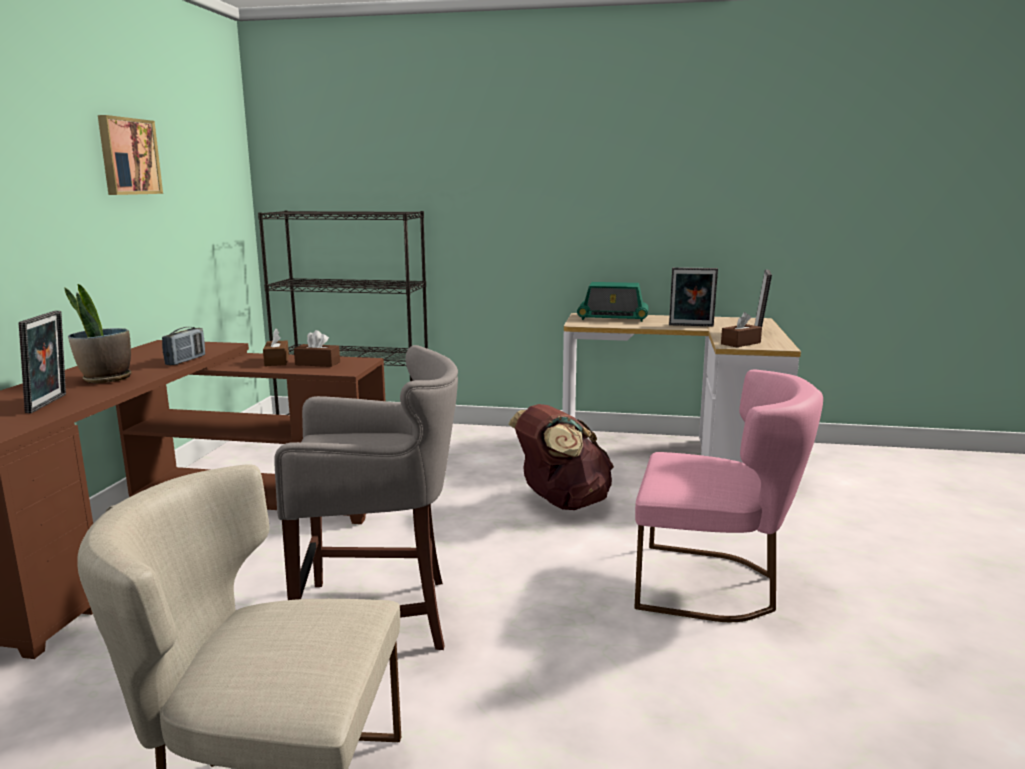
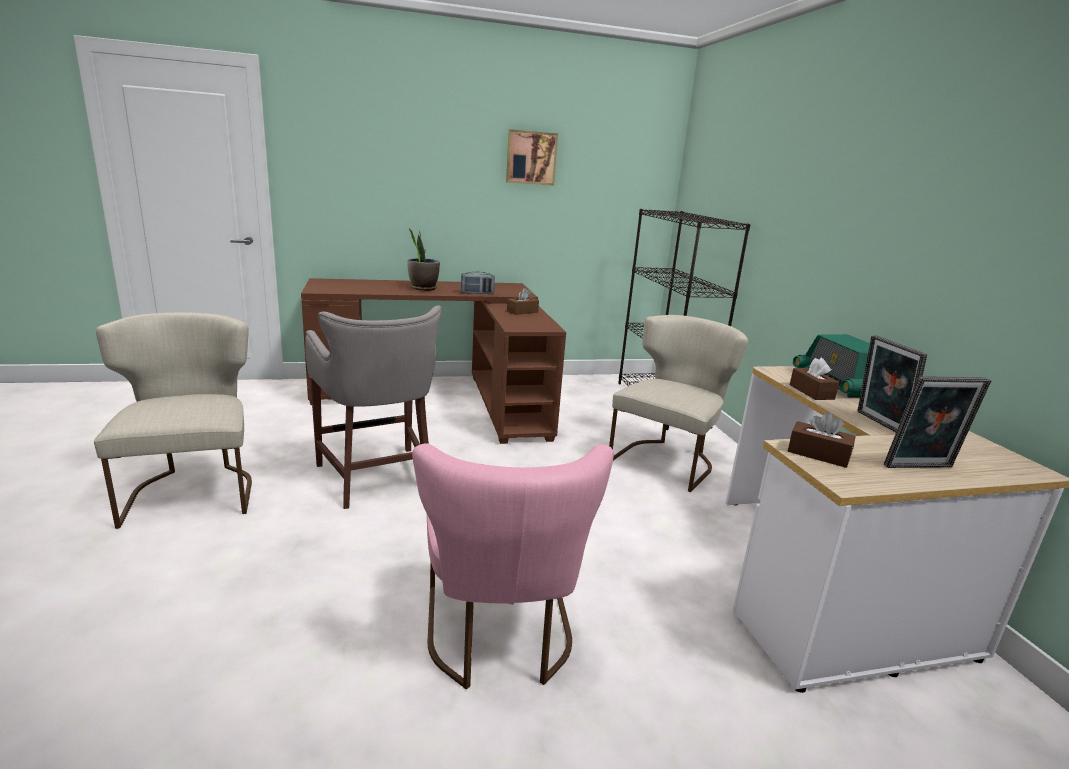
camera: 65 degrees right, 5 degrees up
picture frame [19,310,66,413] -> none
brown tissue box [294,330,340,367] -> brown tissue box moved to [790,358,840,400]
brown backpack [508,404,614,510] -> none
none -> beige chair [609,315,748,492]

